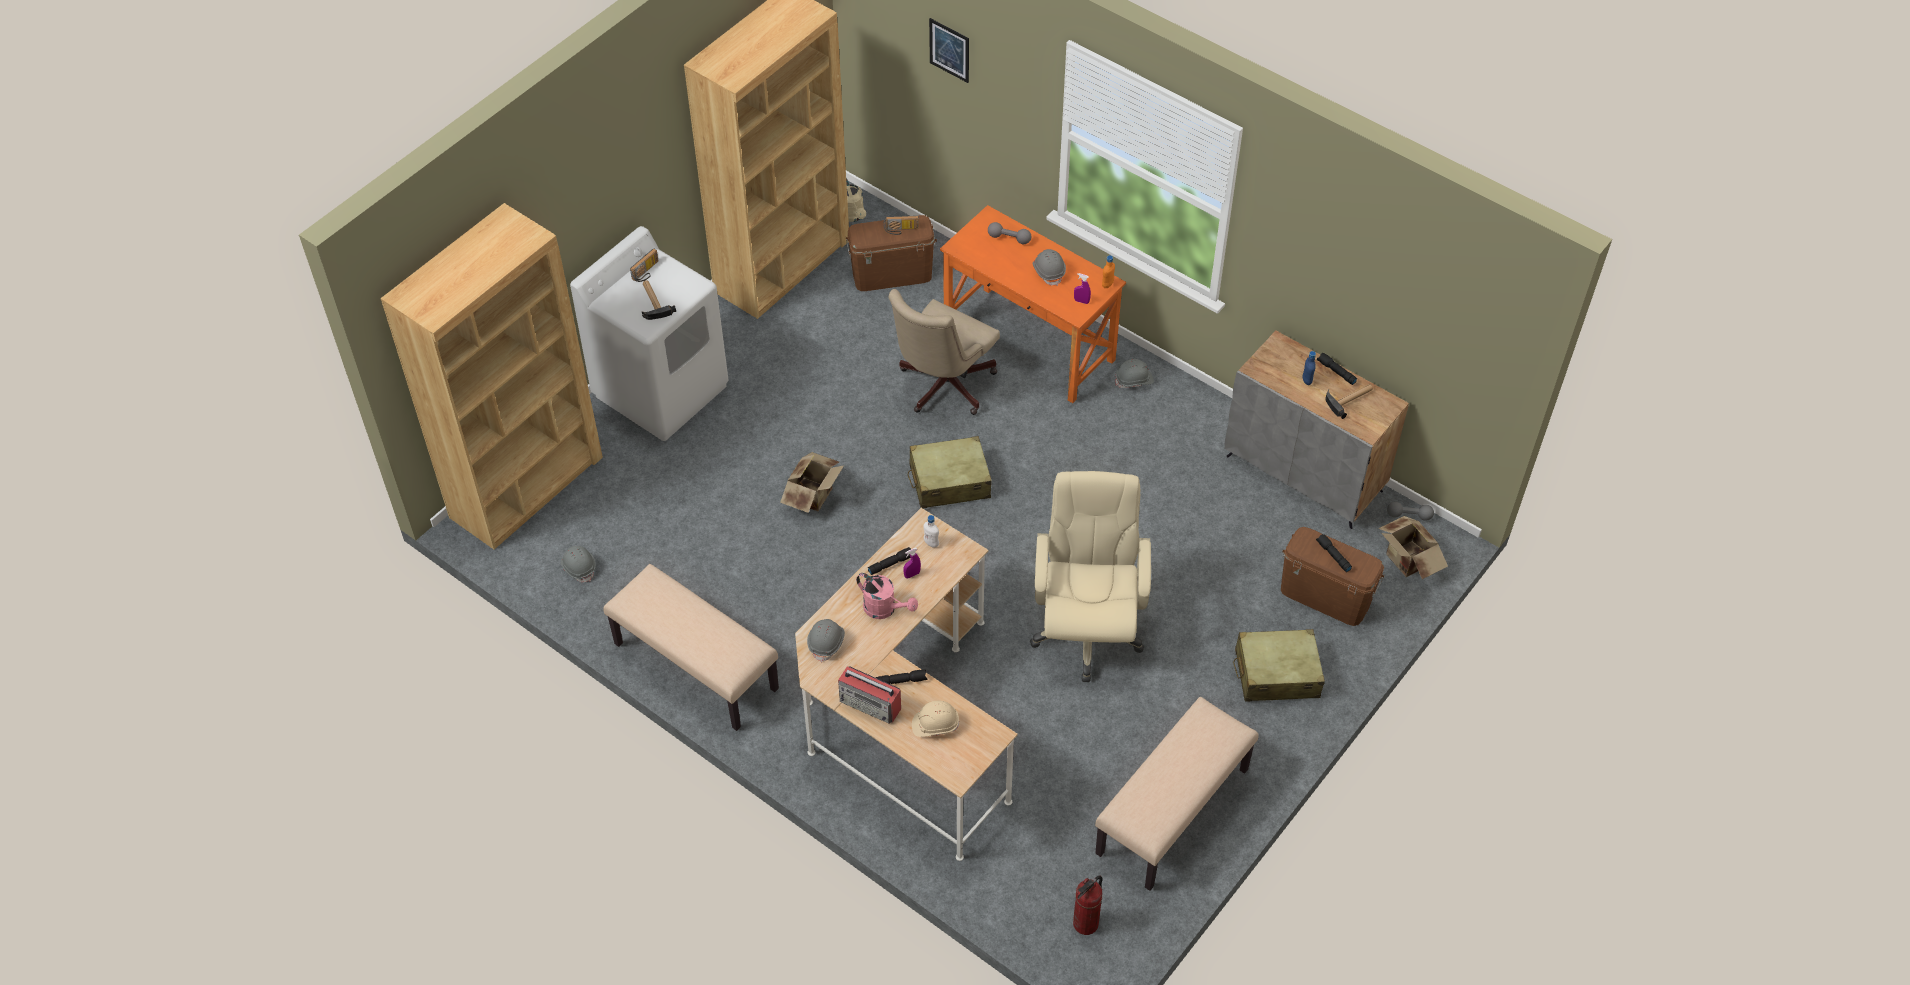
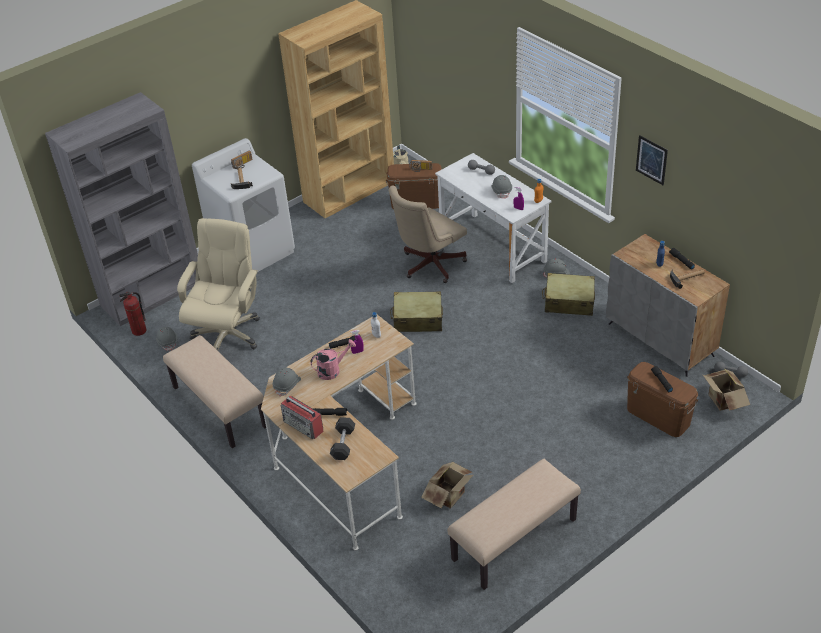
camera: 15 degrees right, 10 degrees down
brown bookcase [381,203,603,549] -> grey bookcase [45,92,198,326]
cardboard box [780,452,844,513] -> cardboard box moved to [421,462,473,508]
pink watering can [856,573,918,619] -> pink watering can turned 75 degrees counterclockwise [310,339,356,380]
beige hard hat [912,701,959,737] -> black dumbbell [330,417,355,460]
picture [929,18,969,83] -> picture moved to [636,135,668,185]
orange desk [940,205,1126,403] -> white desk [435,153,552,283]
beige office chair [1030,471,1151,682] -> beige office chair moved to [177,218,260,351]
fire extinguisher [1073,875,1102,935] -> fire extinguisher moved to [119,292,147,336]
beige suitcase [1233,629,1325,702] -> beige suitcase moved to [542,273,595,316]

